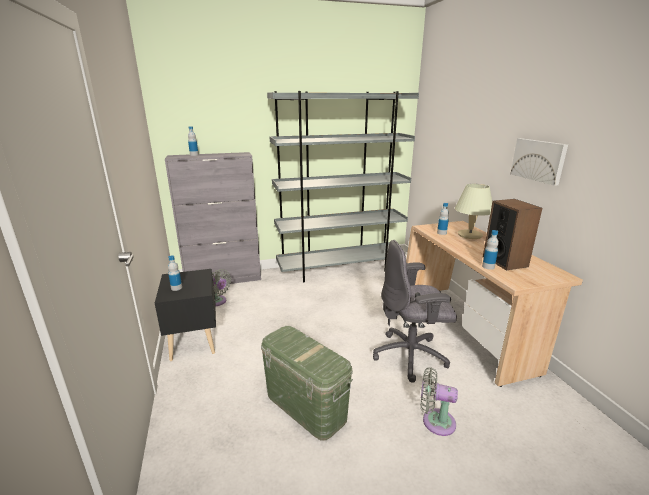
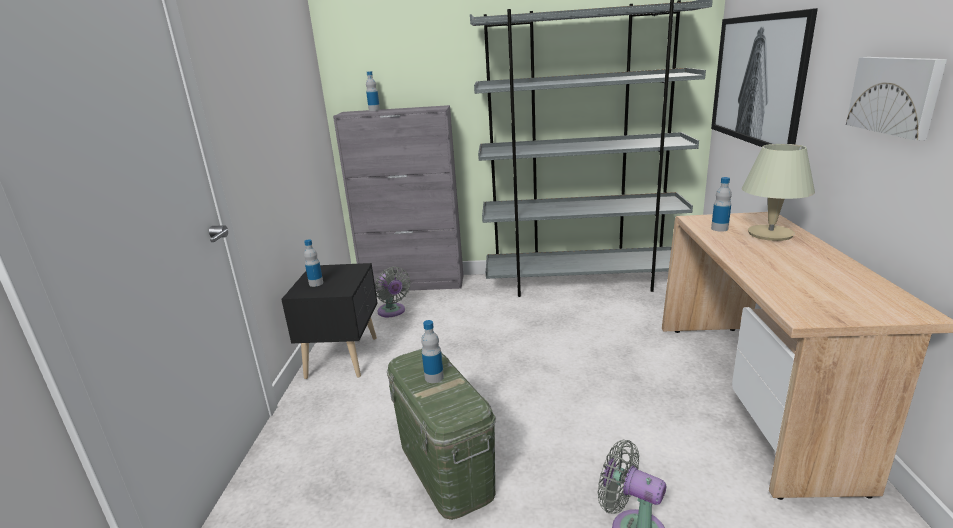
camera: 20 degrees right, 0 degrees up
grey office chair [373,240,457,383] -> none
bottle [482,230,499,270] -> bottle moved to [421,320,444,383]
speaker [483,199,542,270] -> none
none -> picture [711,8,818,147]

